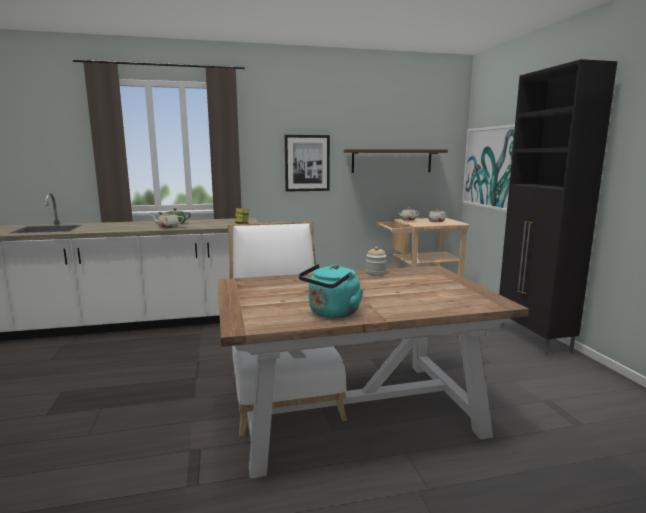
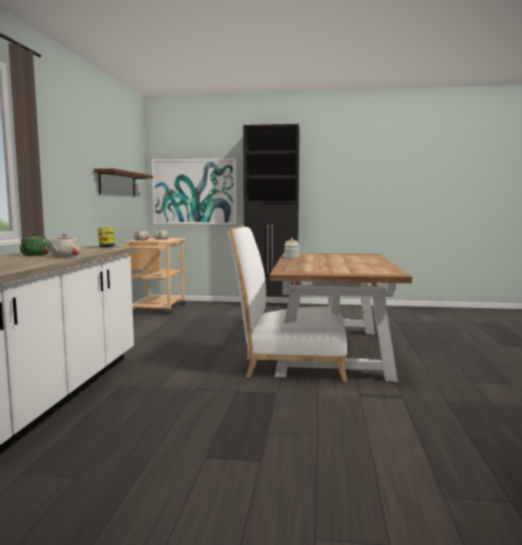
camera: 70 degrees left, 5 degrees down
picture [285,135,330,192] -> none
turquoise kettle [299,264,364,318] -> none

